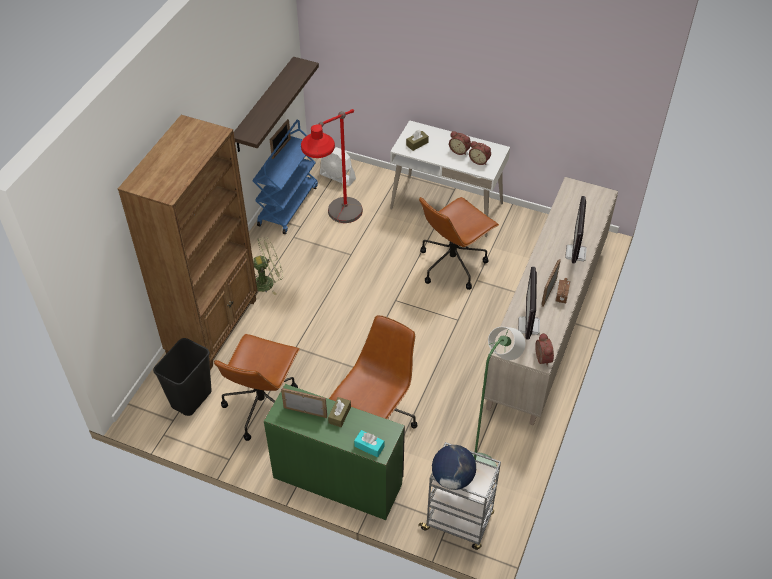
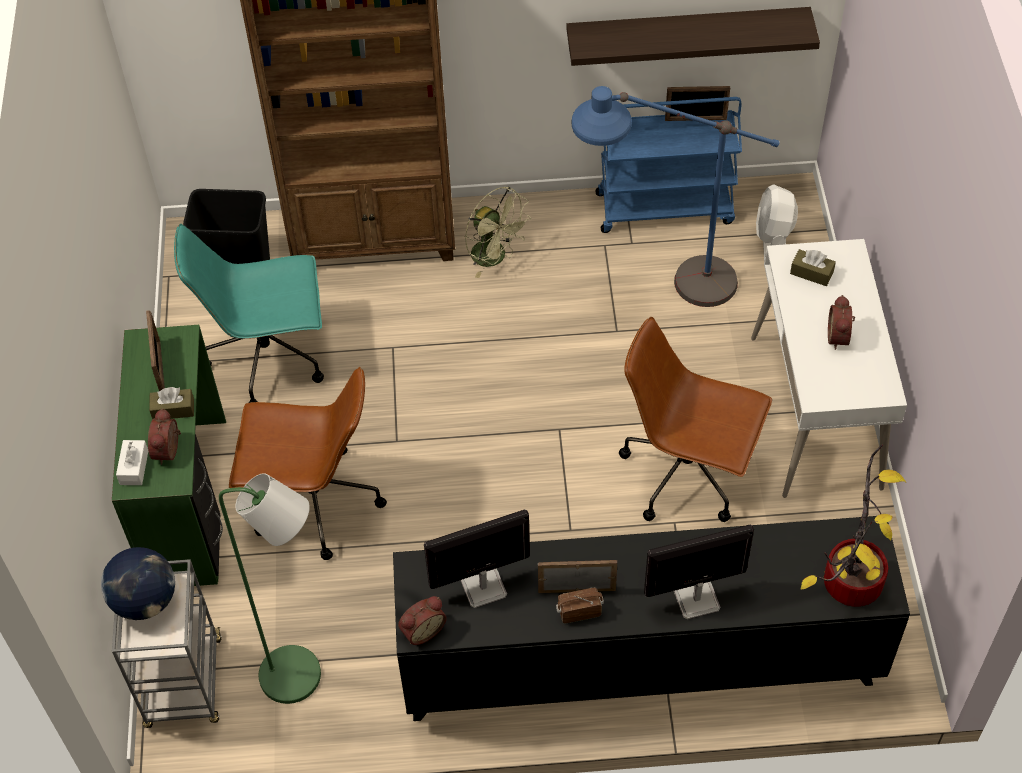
camera: 65 degrees right, 5 degrees up
brown office chair [214,334,300,441] -> turquoise office chair [174,224,324,403]
red floor lamp [301,109,363,223] -> blue floor lamp [572,86,780,307]
turquoise tissue box [354,430,384,457] -> white tissue box [116,440,148,485]
alarm clock [469,141,491,165] -> alarm clock moved to [148,408,181,465]
beige cabinet [484,177,618,425] -> black cabinet [393,516,910,721]
none -> potted plant [800,444,906,607]

